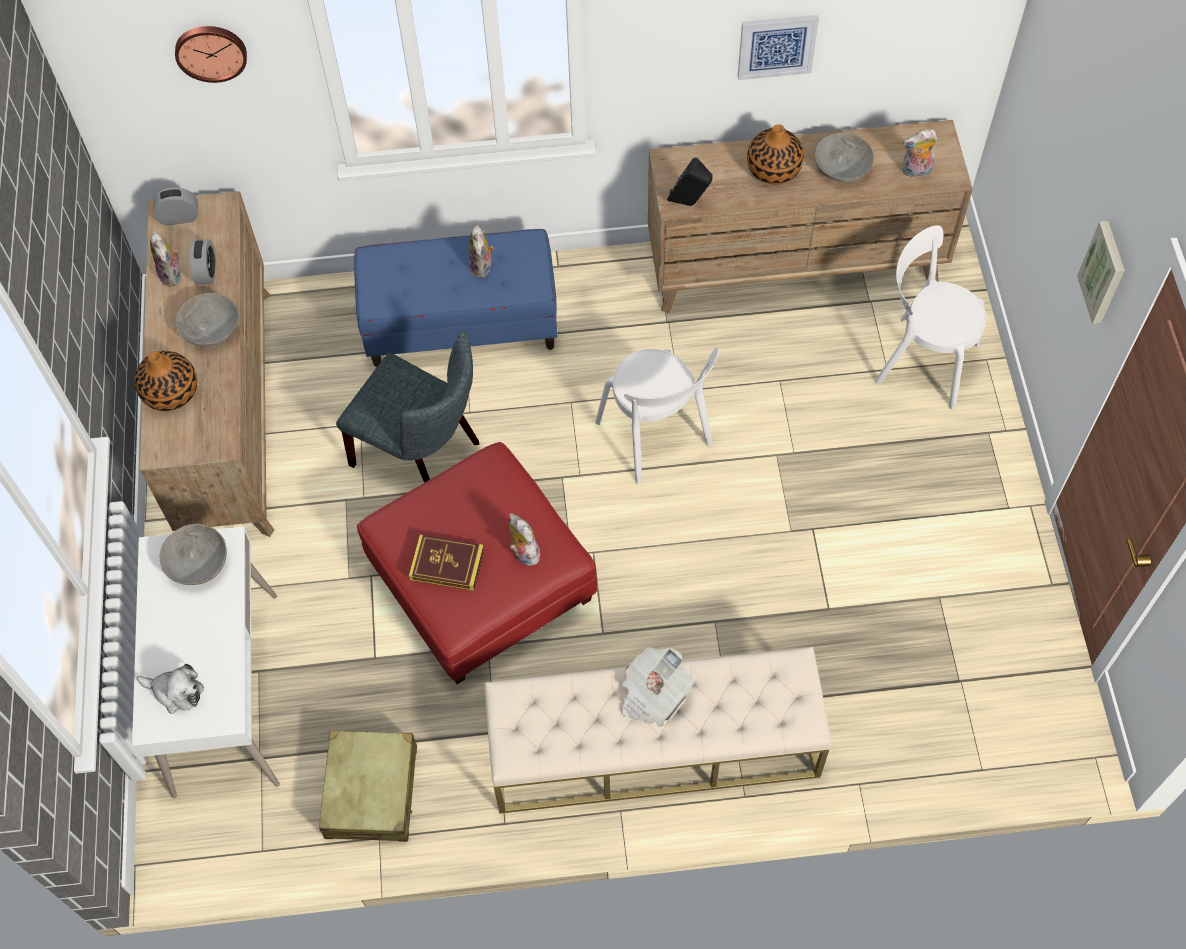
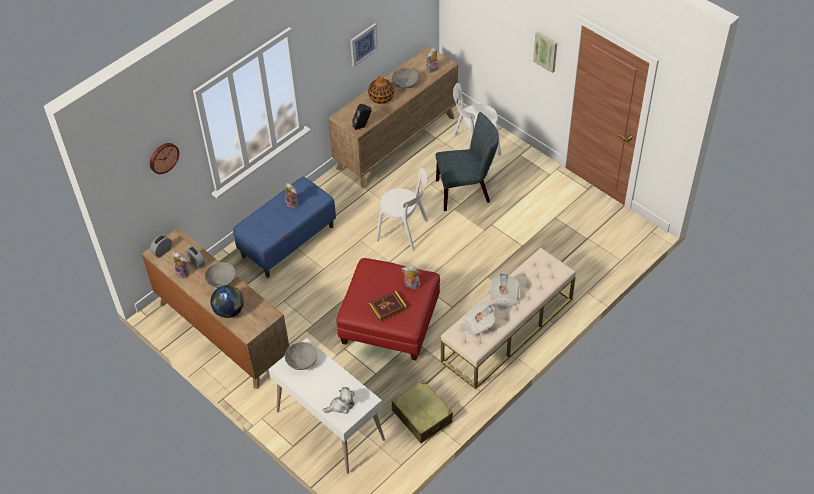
camera: 40 degrees left, 10 degrees down
vase [134,351,197,411] -> globe [211,285,244,318]
grey chair [336,330,479,483] -> grey chair moved to [436,112,499,211]
none -> newspaper [461,302,495,337]

